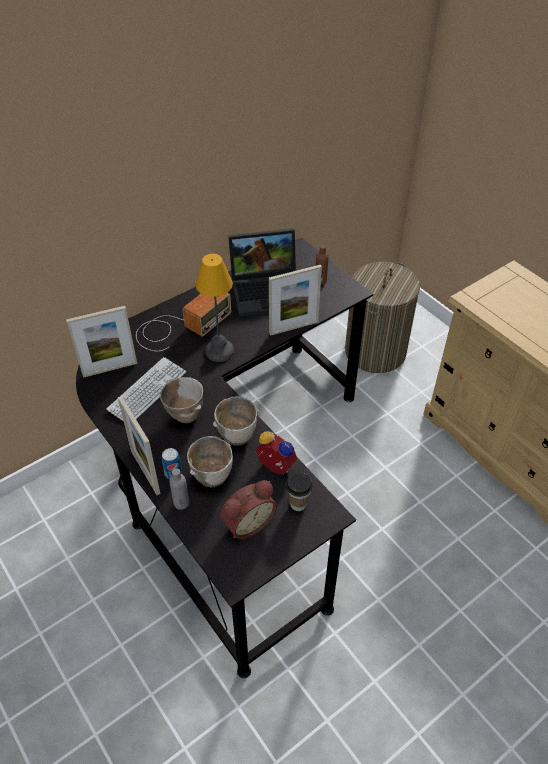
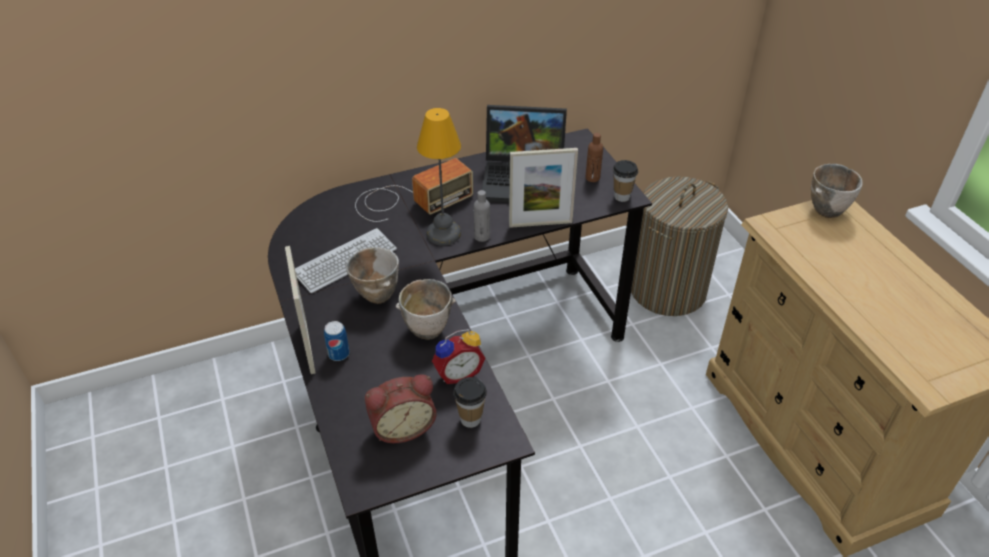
camera: 15 degrees right, 5 degrees down
picture frame [66,306,137,378] -> none
grey bottle [169,468,189,510] -> grey bottle moved to [474,190,490,242]
bowl [187,436,233,487] -> bowl moved to [811,164,863,218]
alarm clock [256,431,298,475] -> alarm clock turned 105 degrees clockwise [432,329,485,384]
none -> cup [613,160,638,202]

